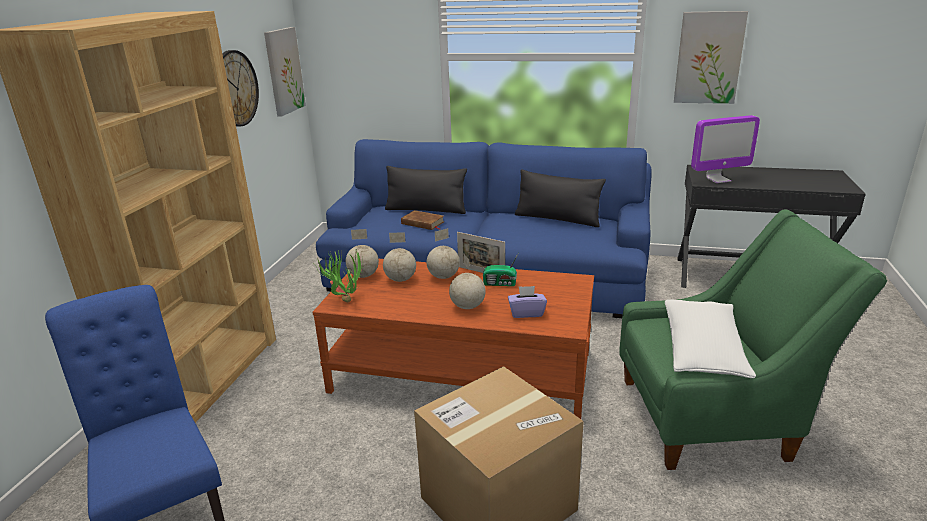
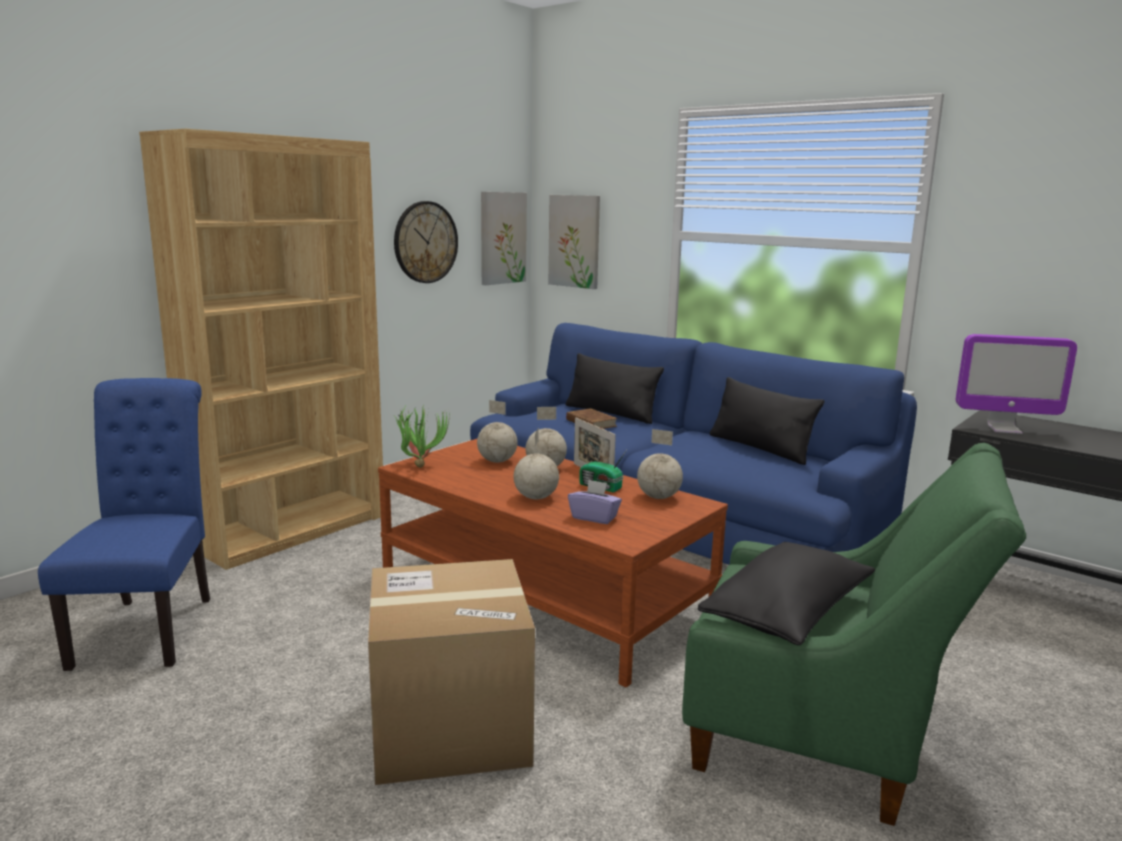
camera: 25 degrees right, 10 degrees down
globe [346,229,379,278] -> globe moved to [637,429,683,499]
white pillow [665,300,756,378] -> black pillow [698,542,875,645]
picture [674,11,748,104] -> picture moved to [548,195,600,289]

